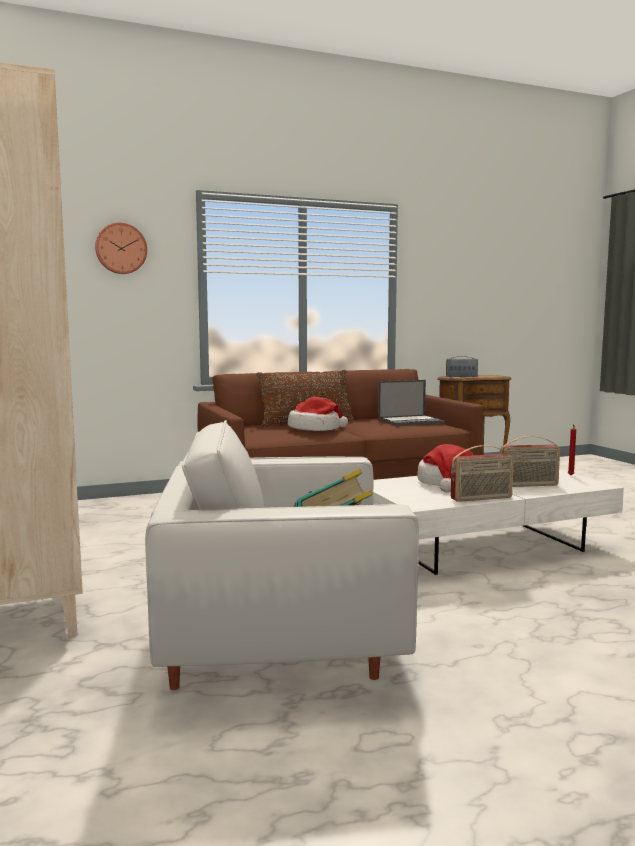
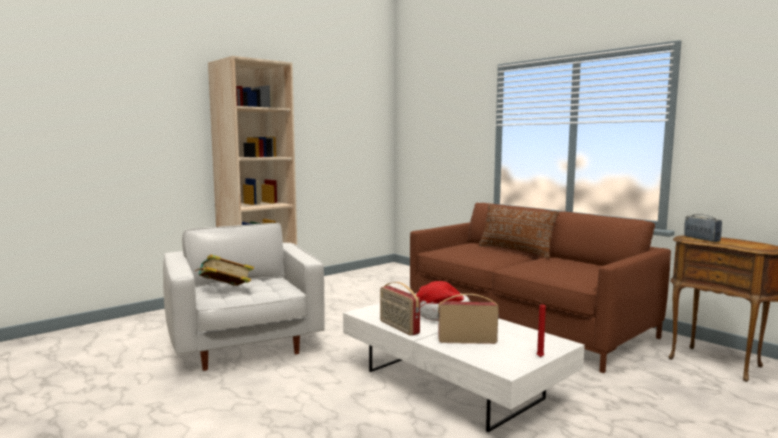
camera: 70 degrees right, 0 degrees up
wall clock [95,223,147,274] -> none
hat [288,397,348,431] -> none
laptop [378,380,445,426] -> none
radio [500,436,560,487] -> radio turned 120 degrees clockwise [438,294,499,344]

